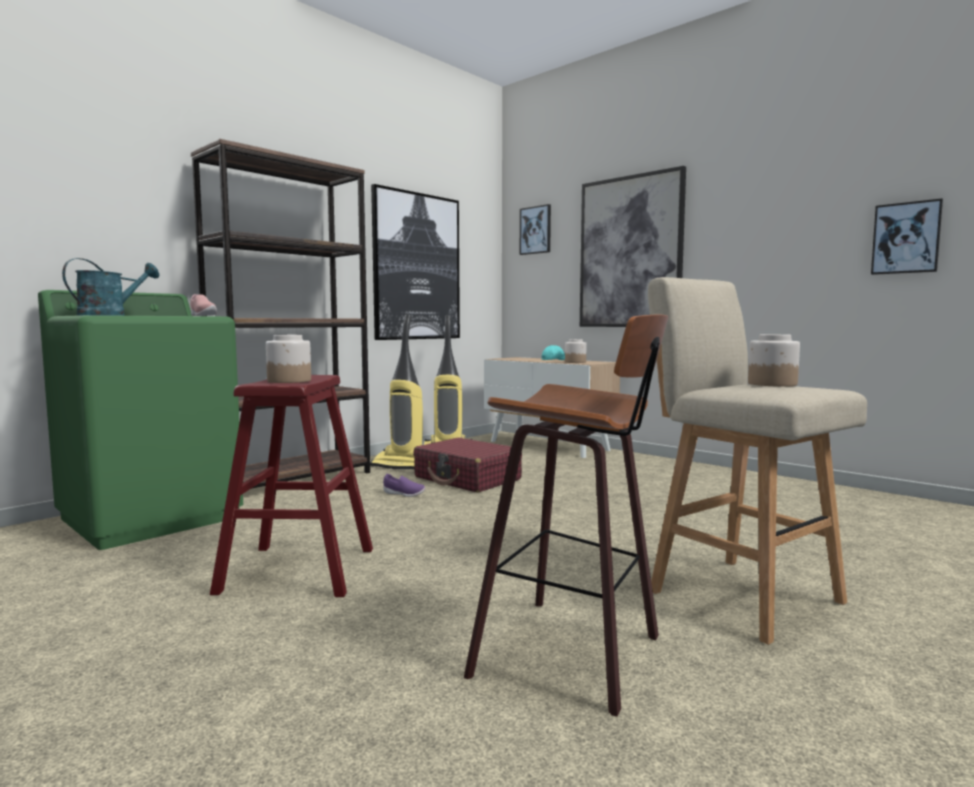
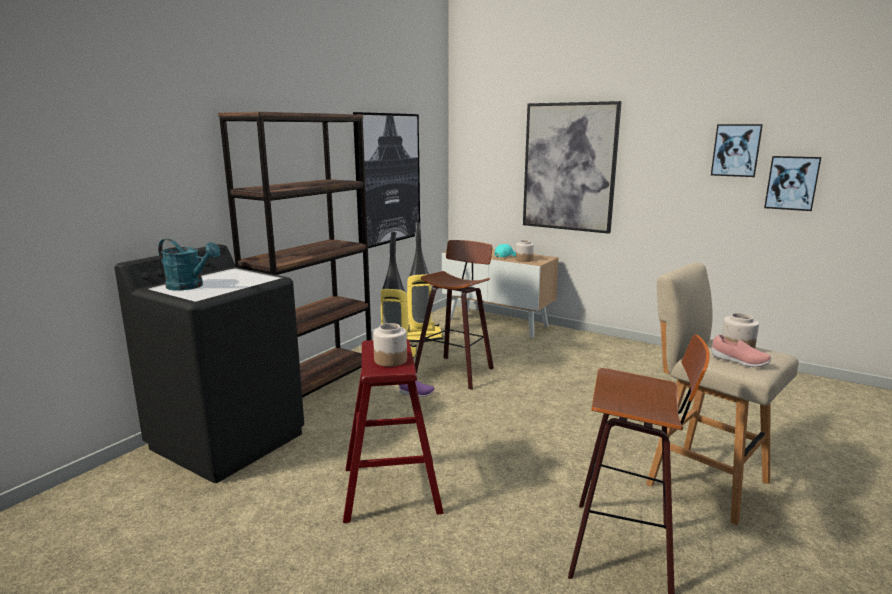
camera: 10 degrees left, 10 degrees up
green washing machine [38,290,243,550] -> black washing machine [115,244,304,483]
turquoise watering can [62,258,159,316] -> turquoise watering can turned 90 degrees clockwise [158,239,220,290]
pink shoe [190,294,217,316] -> pink shoe moved to [711,334,772,367]
red suitcase [413,437,522,493] -> stool [415,240,494,390]
picture [520,204,551,255] -> picture moved to [711,124,763,177]

